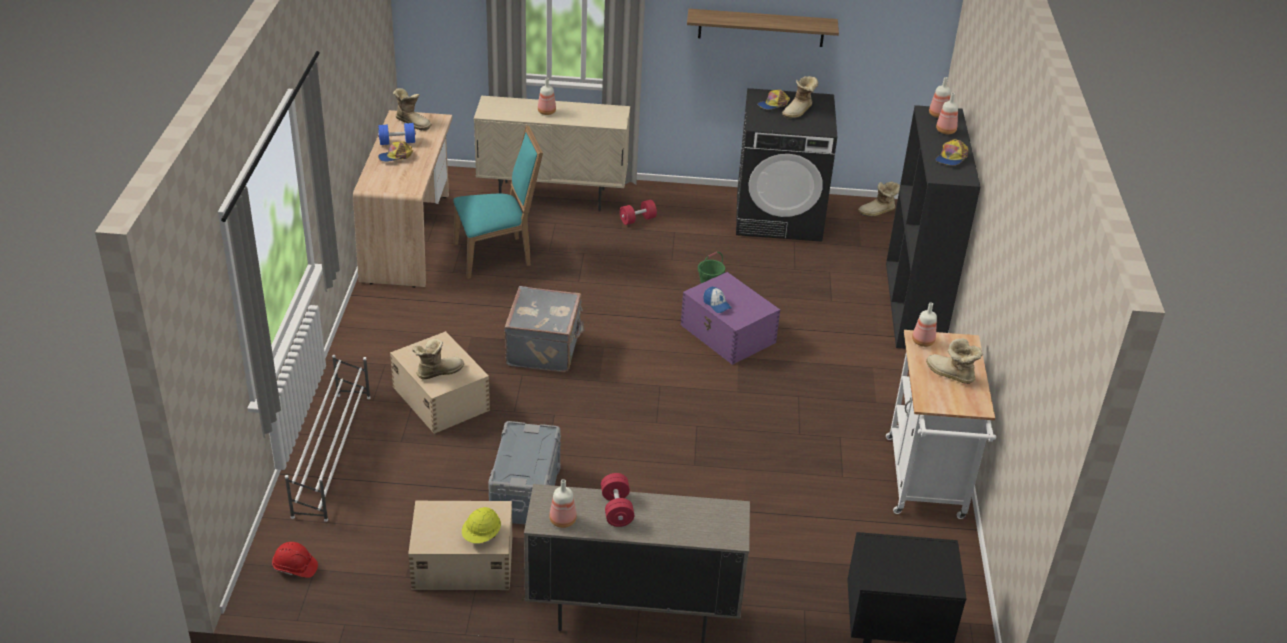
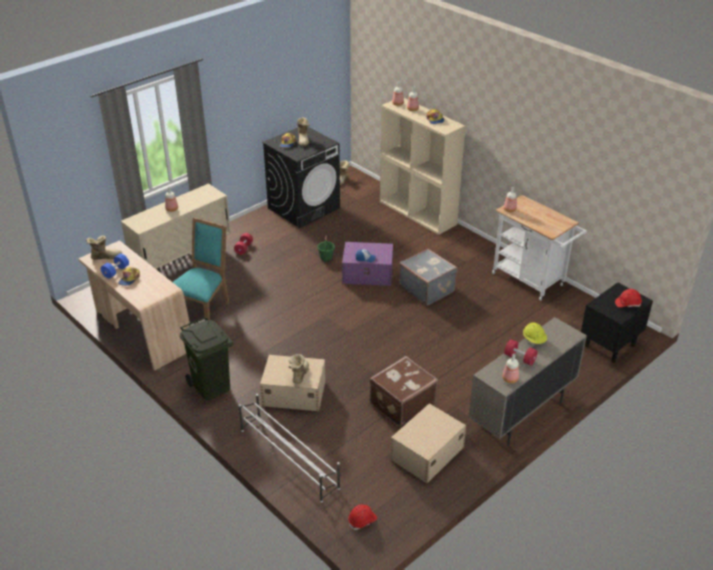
camera: 45 degrees left, 0 degrees up
yellow hard hat [462,507,501,543] -> yellow hard hat moved to [523,322,547,344]
grey storage box [488,421,561,524] -> brown suitcase [369,356,438,427]
grey suitcase [504,286,584,372] -> grey suitcase moved to [399,249,458,306]
shelf [687,9,839,47] -> none
black bookcase [886,105,981,349] -> beige bookcase [380,98,465,235]
boot [926,338,983,384] -> none
none -> green trash can [180,317,233,400]
none -> red hard hat [615,289,642,307]

